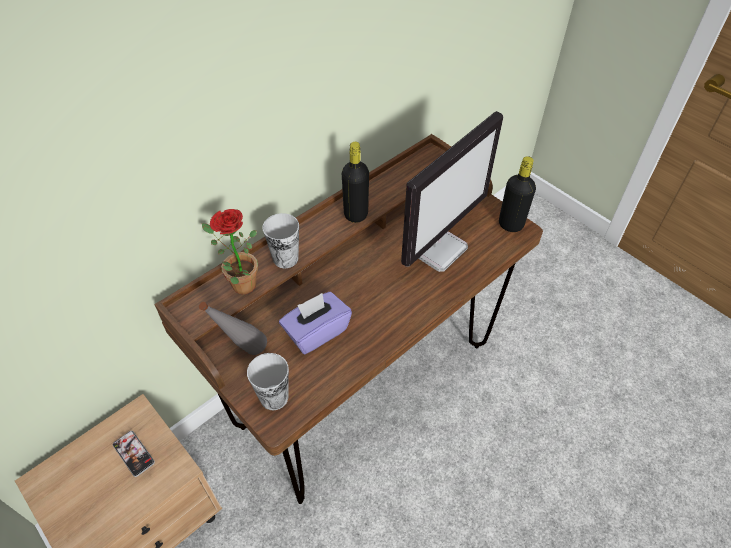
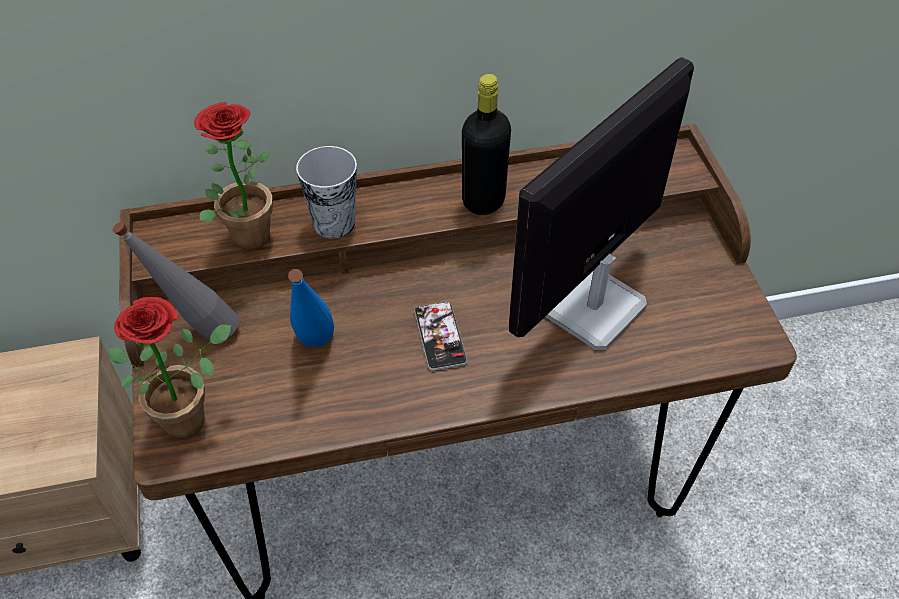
camera: 30 degrees right, 0 degrees up
phone [113,431,155,477] -> phone moved to [414,302,467,371]
cup [247,353,289,410] -> potted plant [107,297,231,439]
purple tissue box [279,292,352,354] -> blue bottle [288,269,334,347]
monitor [401,111,503,272] -> monitor turned 150 degrees clockwise [509,57,694,350]
black bottle [499,156,536,232] -> none

